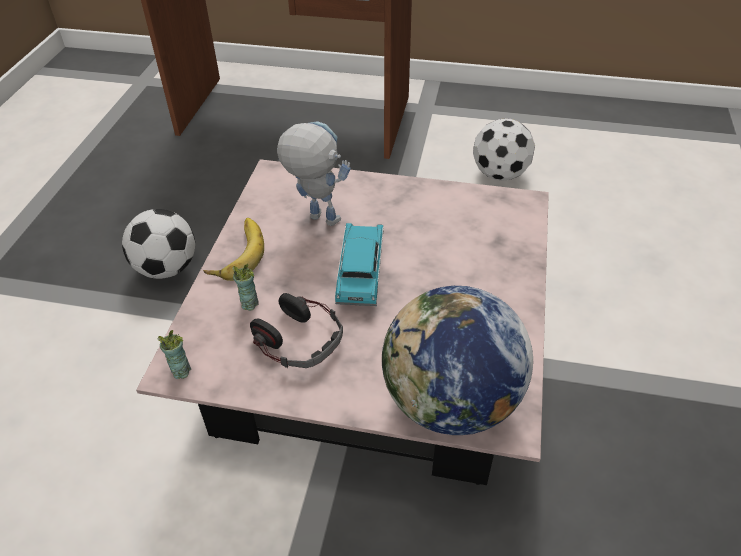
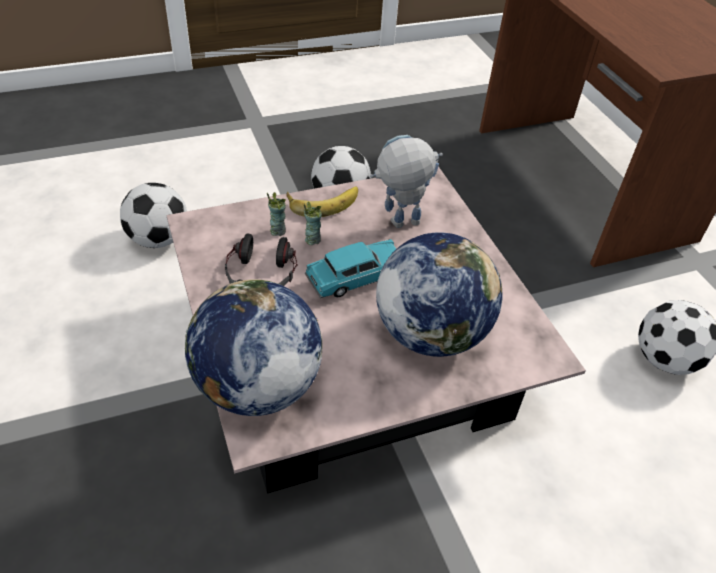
camera: 55 degrees right, 0 degrees up
cup [158,330,191,379] -> cup moved to [304,202,322,245]
toy robot [277,121,351,226] -> toy robot turned 105 degrees counterclockwise [370,135,443,228]
none -> football [120,183,187,248]
none -> globe [376,232,503,357]

